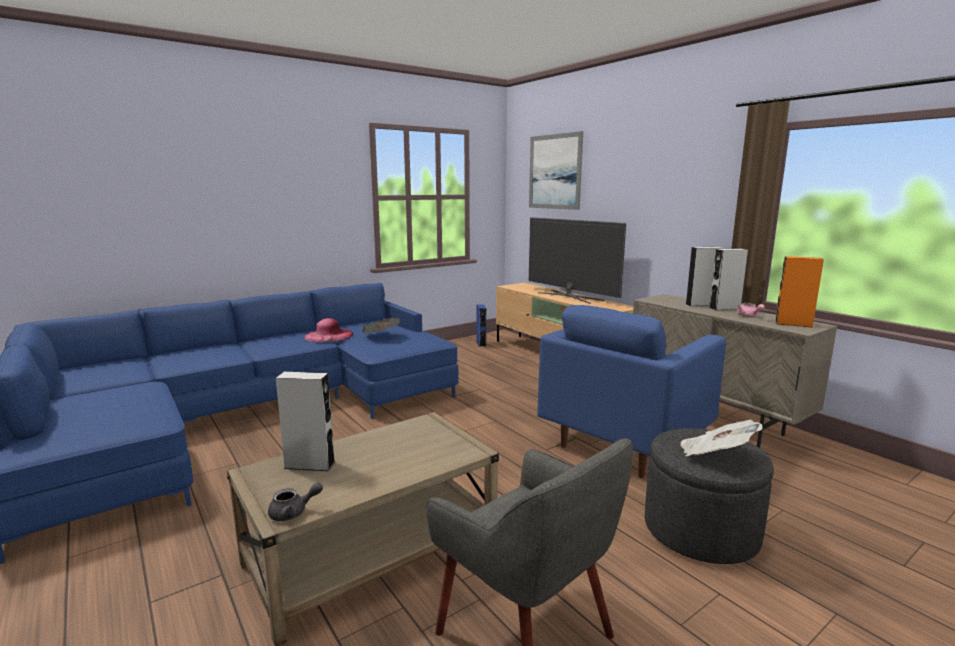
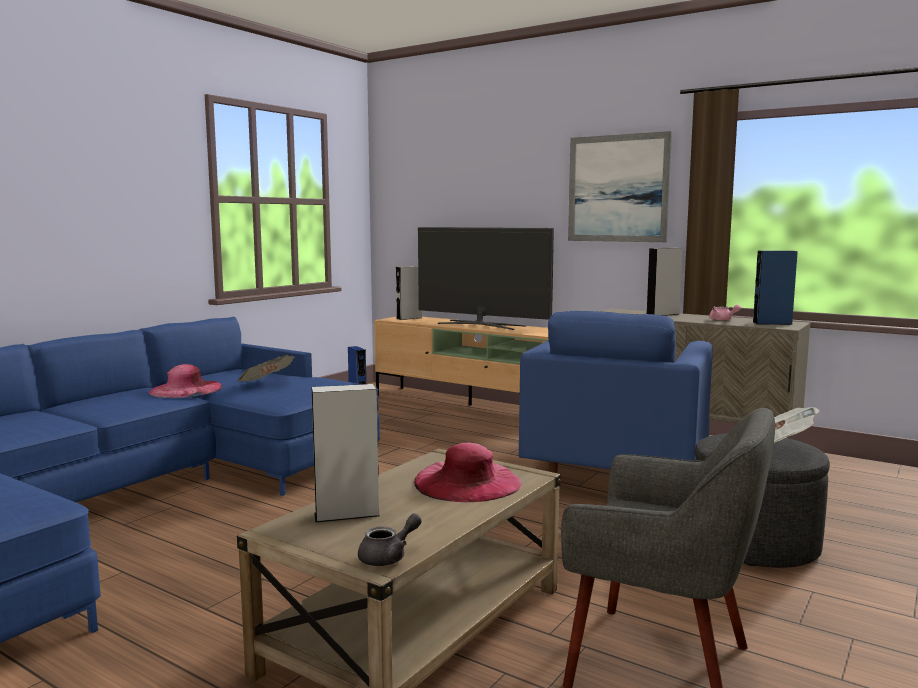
camera: 20 degrees left, 5 degrees down
picture [529,131,583,210] -> picture moved to [568,131,672,242]
grey speaker [709,248,748,311] -> grey speaker moved to [396,266,422,320]
orange speaker [775,256,824,328] -> blue speaker [752,250,798,325]
none -> pink hat [414,443,522,502]

